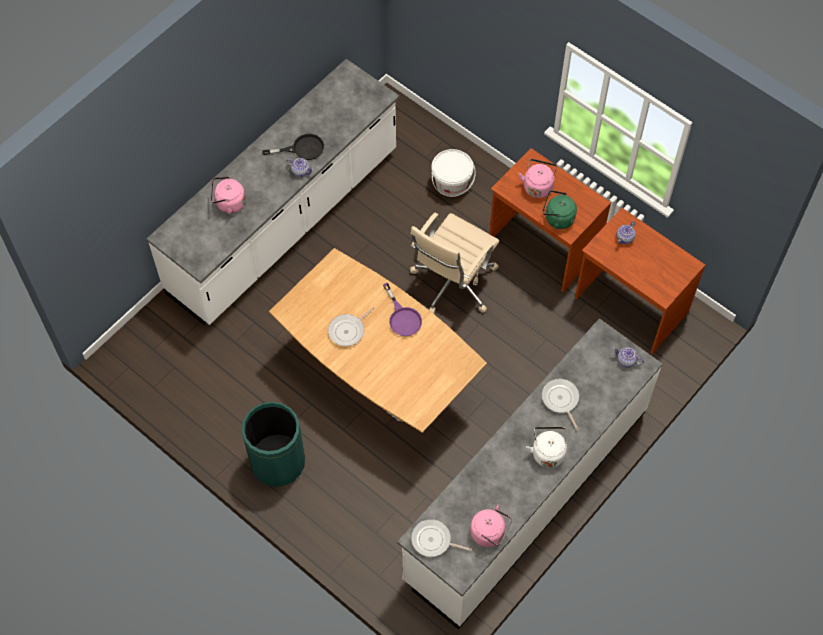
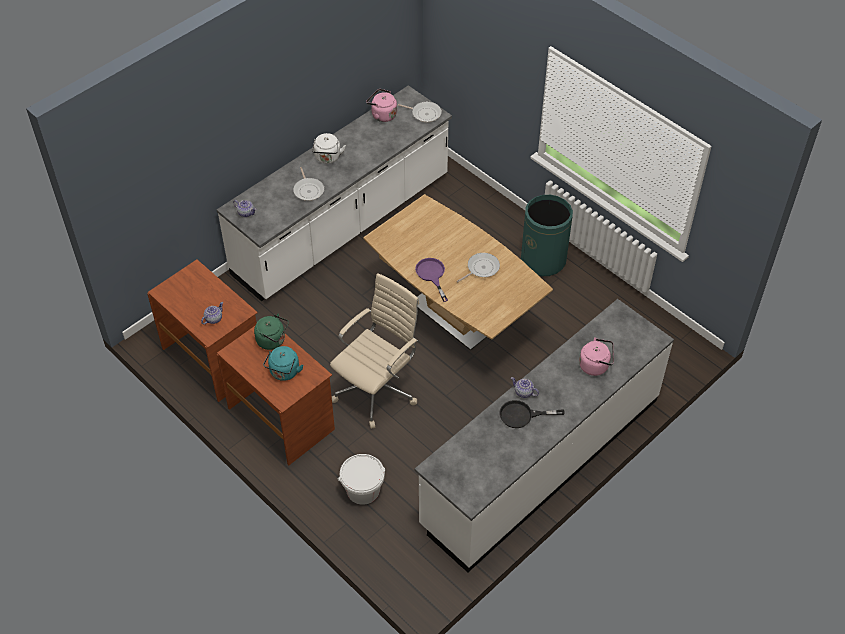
camera: 175 degrees left, 10 degrees down
pink kettle [518,159,557,198] -> turquoise kettle [263,346,304,381]

